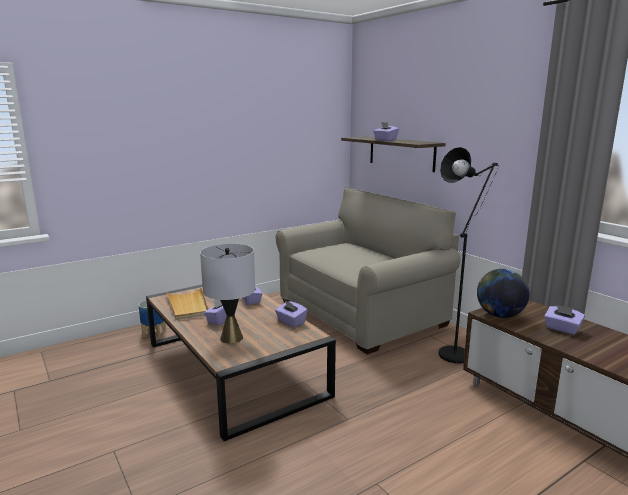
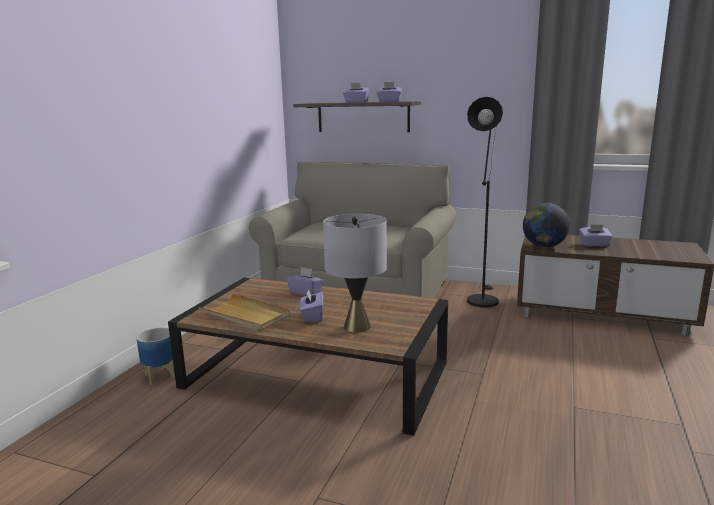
camera: 35 degrees left, 0 degrees up
purple tissue box [275,300,308,327] -> purple tissue box moved to [377,82,402,102]

